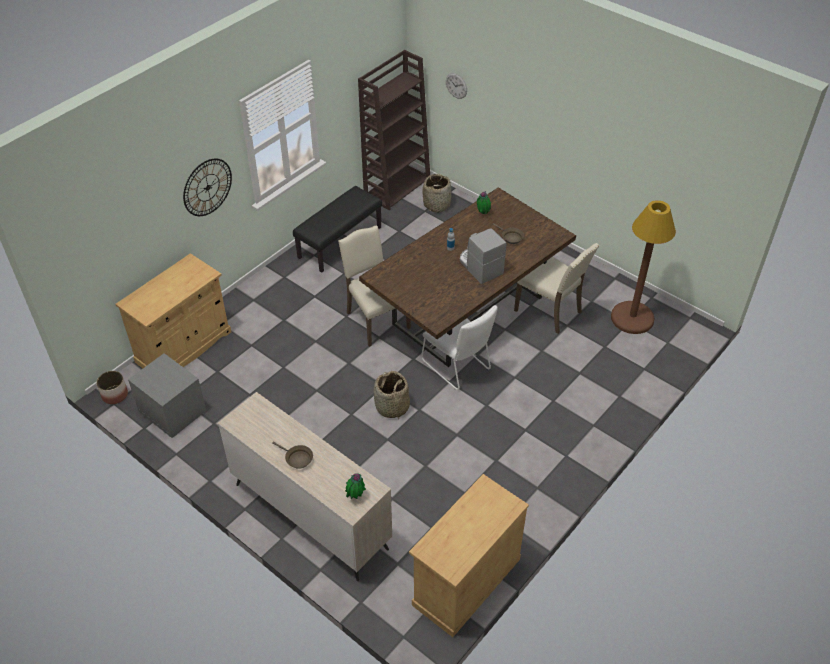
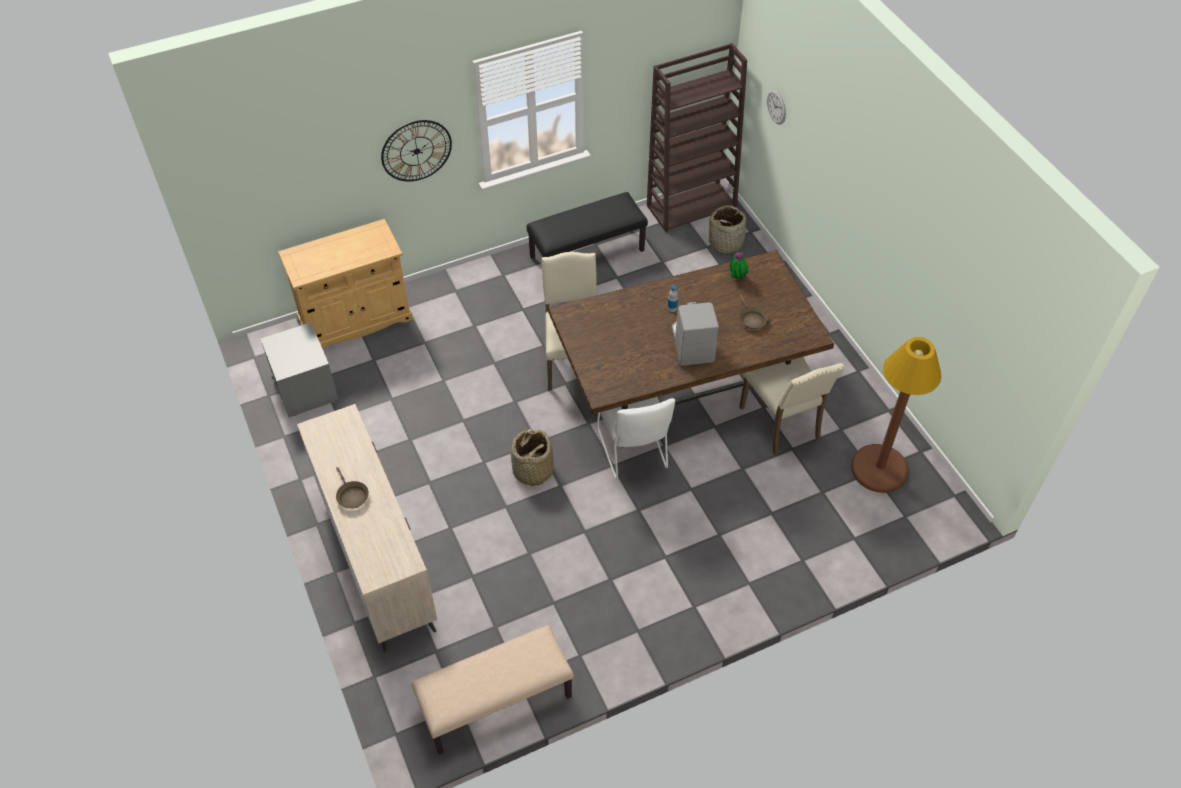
camera: 25 degrees right, 5 degrees up
planter [97,371,128,404] -> none
potted plant [345,473,366,499] -> none
beige cabinet [409,474,529,637] -> beige bench [411,625,574,755]

